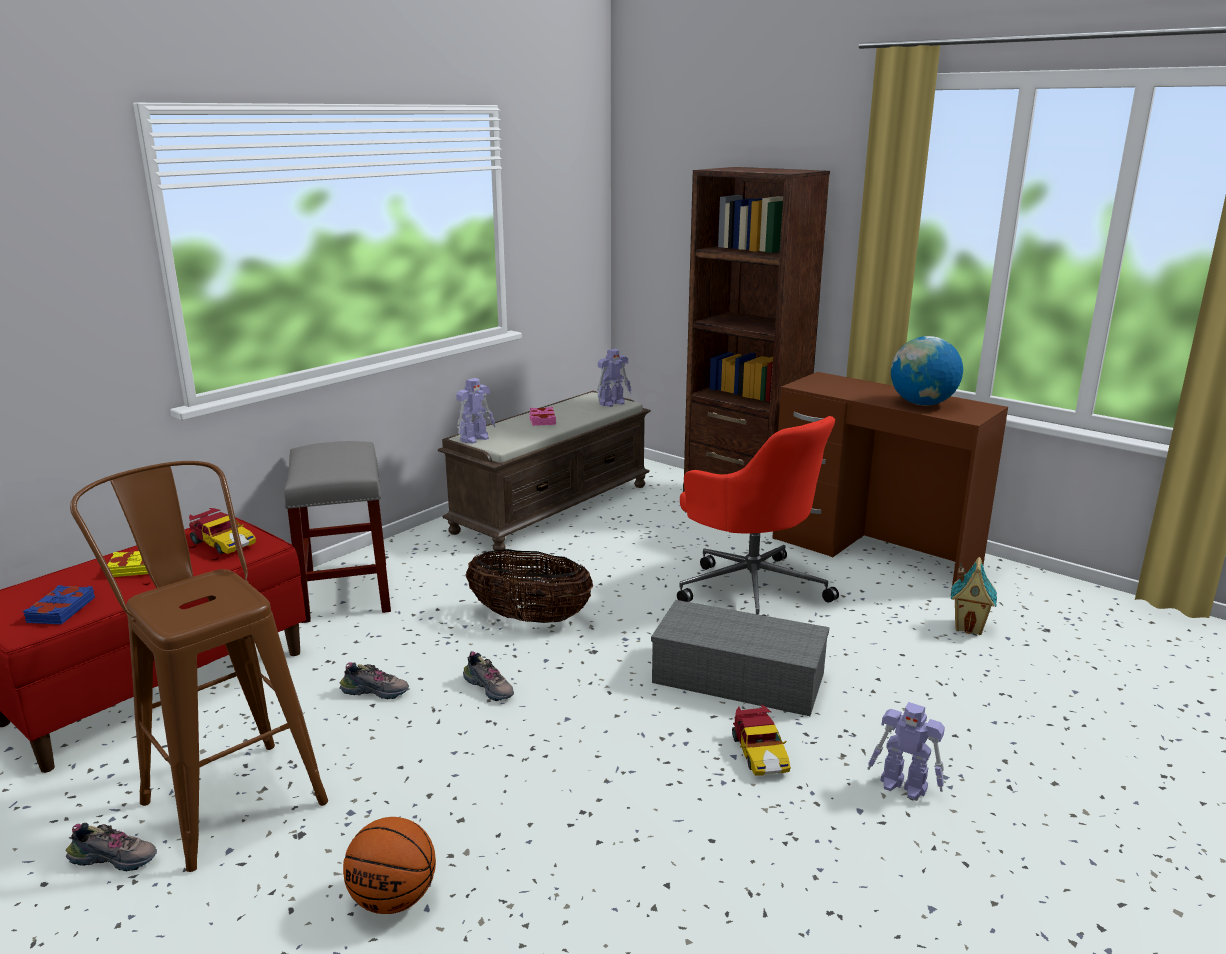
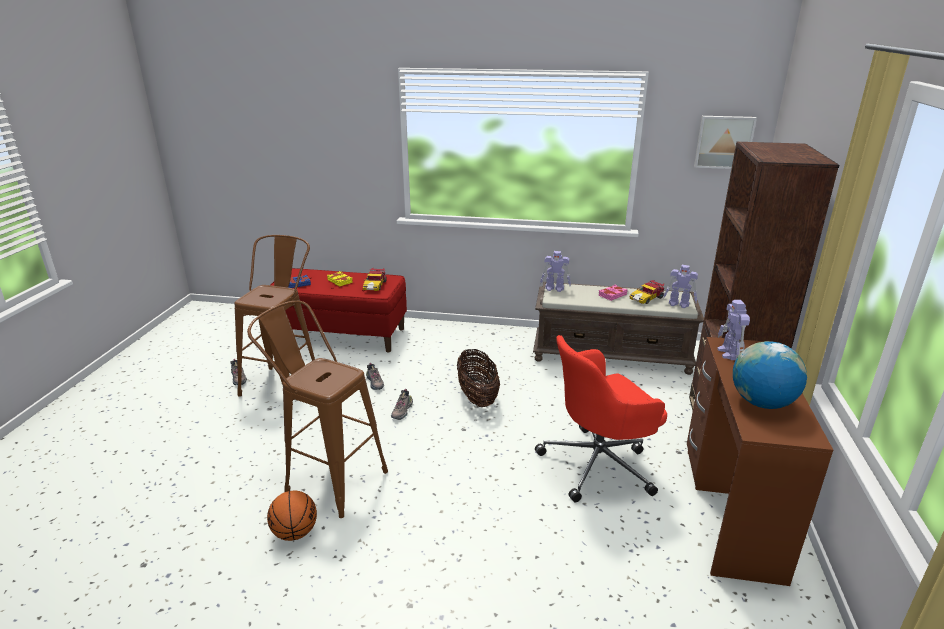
camera: 60 degrees right, 5 degrees up
grey stool [284,441,391,623] -> none
basketball [343,817,436,914] -> basketball moved to [267,491,317,541]
grey storage box [651,600,829,716] -> none
red office chair [677,416,839,616] -> red office chair turned 45 degrees clockwise [535,335,667,503]
toy car [732,704,791,776] -> toy car moved to [630,280,664,304]
toy robot [867,702,945,800] -> toy robot moved to [717,300,750,360]
toy house [951,557,997,635] -> none
none -> brown stool [247,301,388,518]
none -> picture [694,116,757,169]

